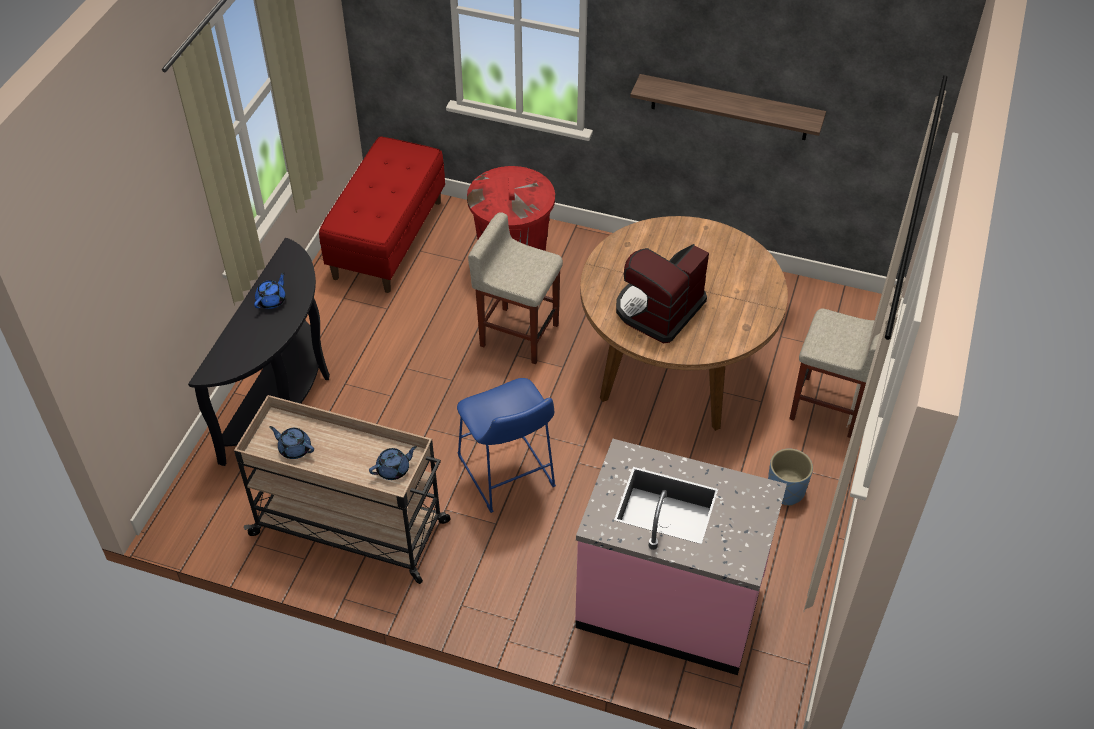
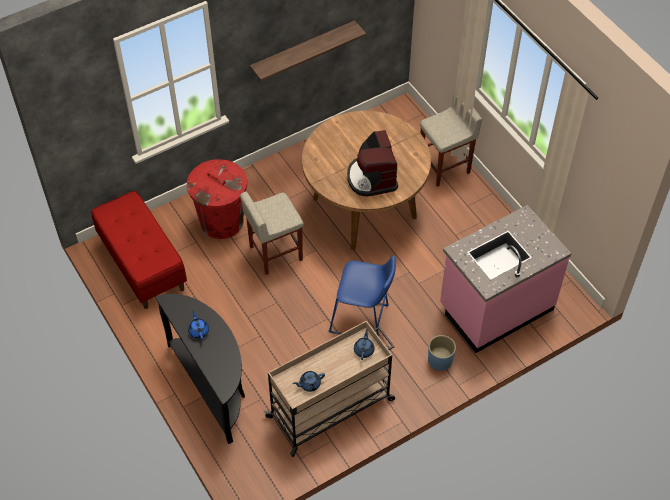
camera: 50 degrees left, 5 degrees up
blue planter [768,449,813,506] -> blue planter moved to [428,335,456,371]

